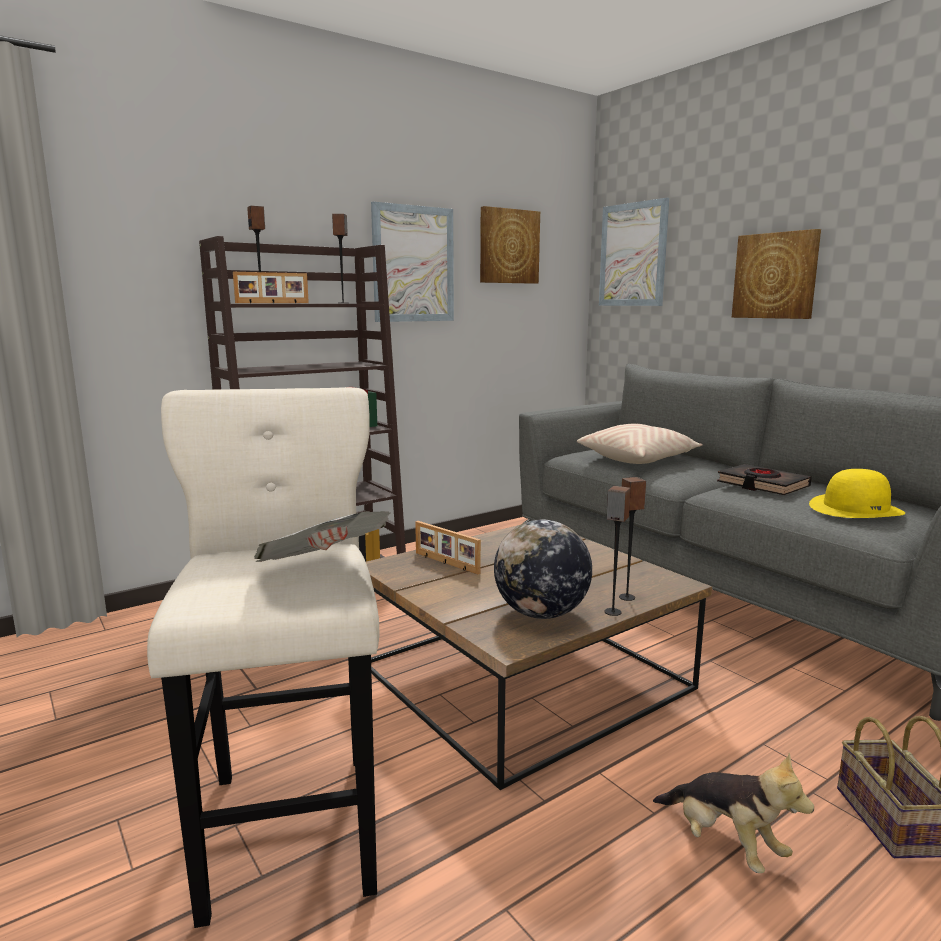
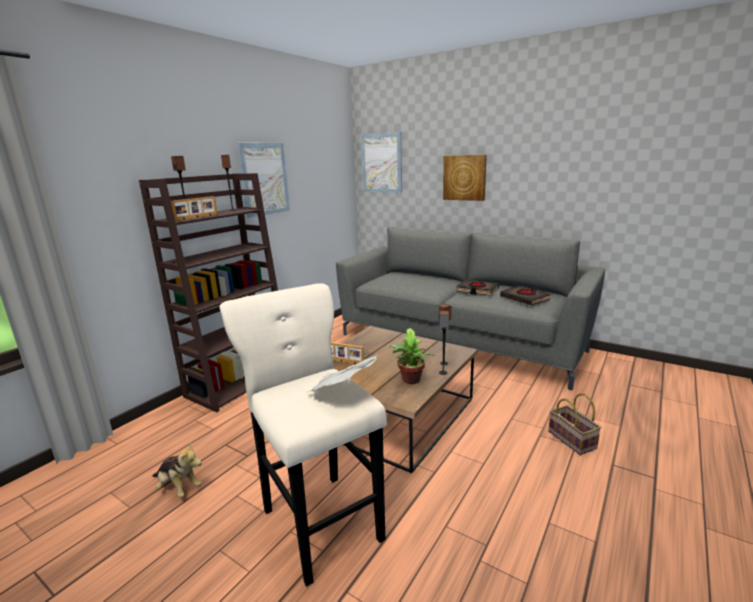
camera: 20 degrees left, 5 degrees up
picture [480,206,540,284] -> none
globe [494,520,592,619] -> potted plant [390,328,435,384]
beige pillow [577,424,703,464] -> none
plush toy [653,753,814,873] -> plush toy moved to [152,443,202,497]
yellow hat [809,469,905,518] -> black book [500,286,551,305]

